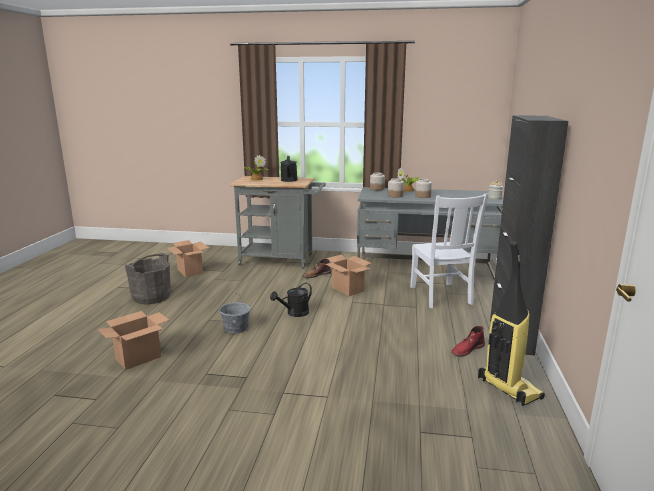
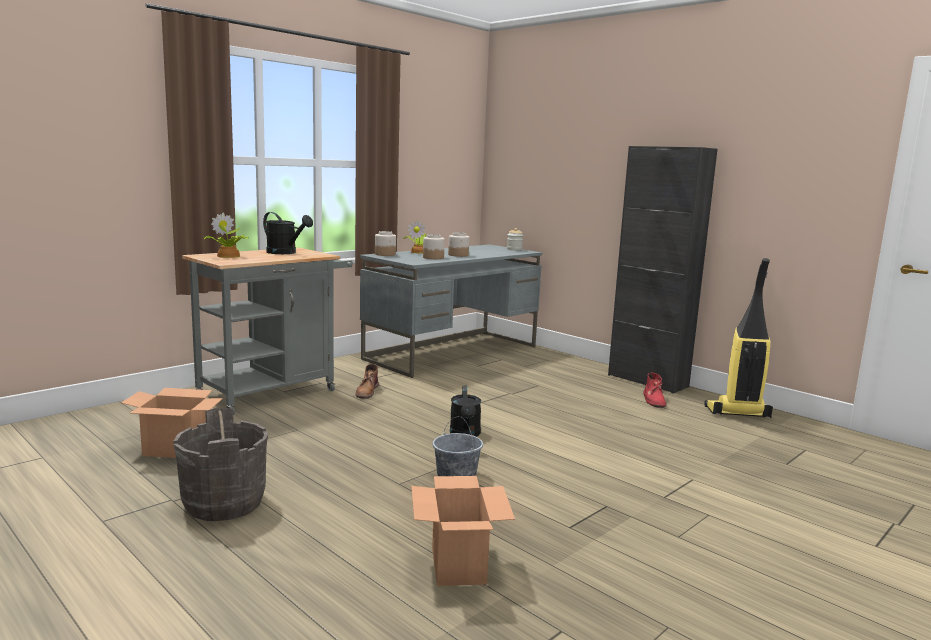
camera: 55 degrees left, 5 degrees down
cardboard box [325,255,371,296] -> none
white chair [410,193,489,308] -> none

